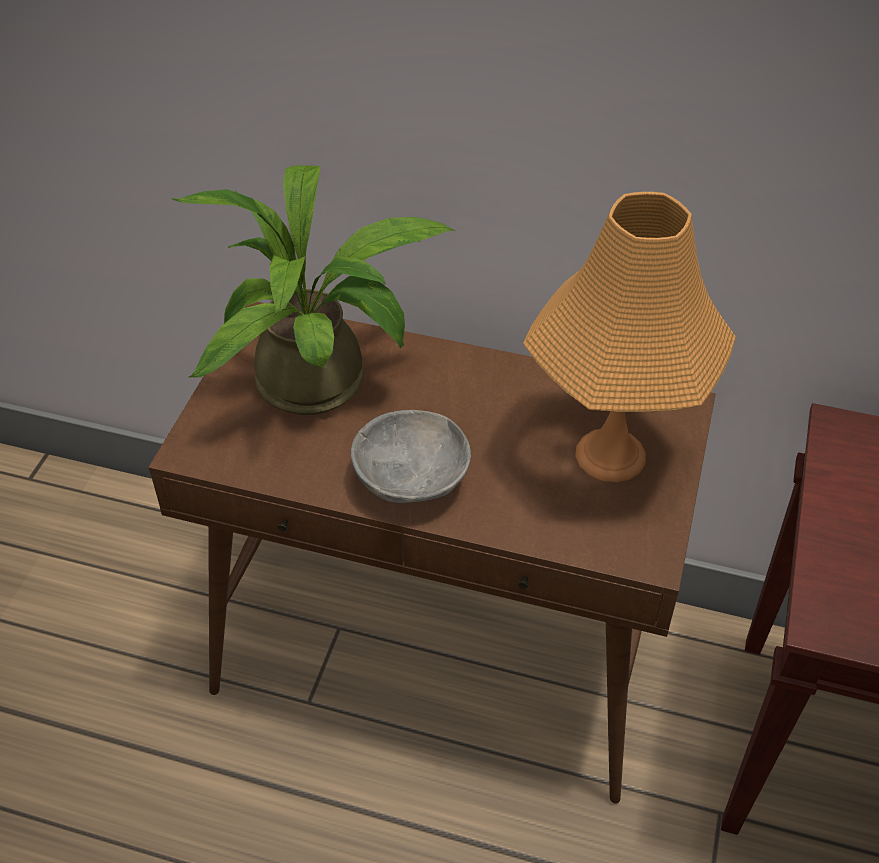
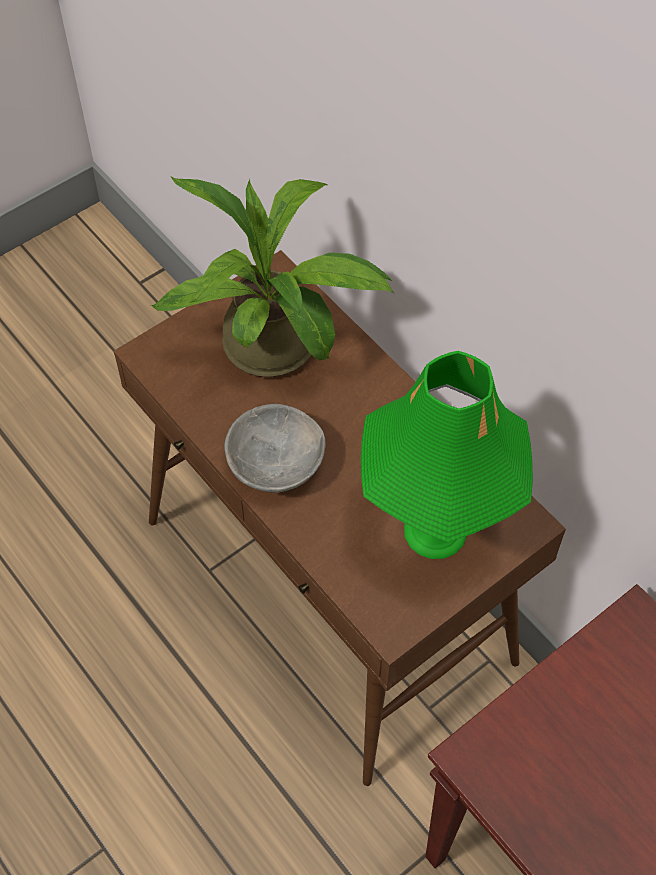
camera: 35 degrees right, 10 degrees up
orange table lamp [523,192,736,482] -> green table lamp [361,351,533,559]

